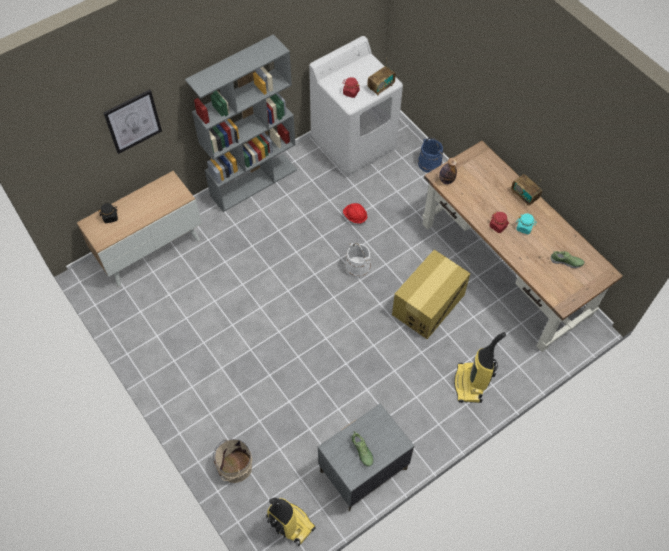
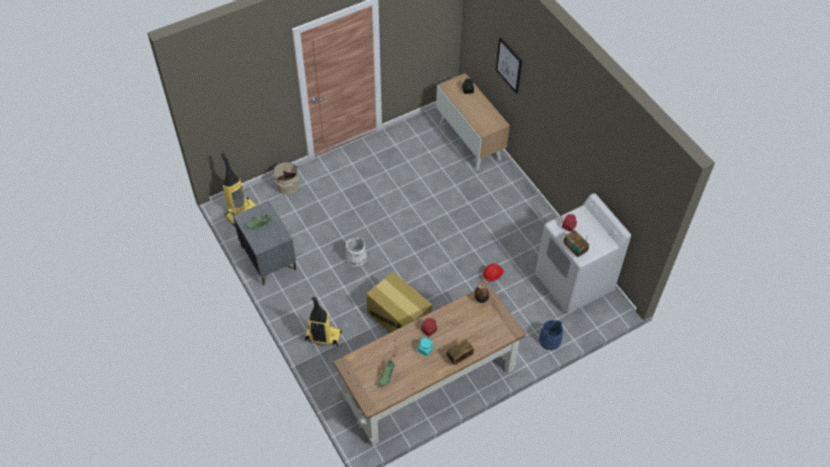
camera: 95 degrees right, 5 degrees down
grey bookcase [185,34,297,212] -> none
white bucket [345,243,371,279] -> white bucket moved to [345,237,367,267]

